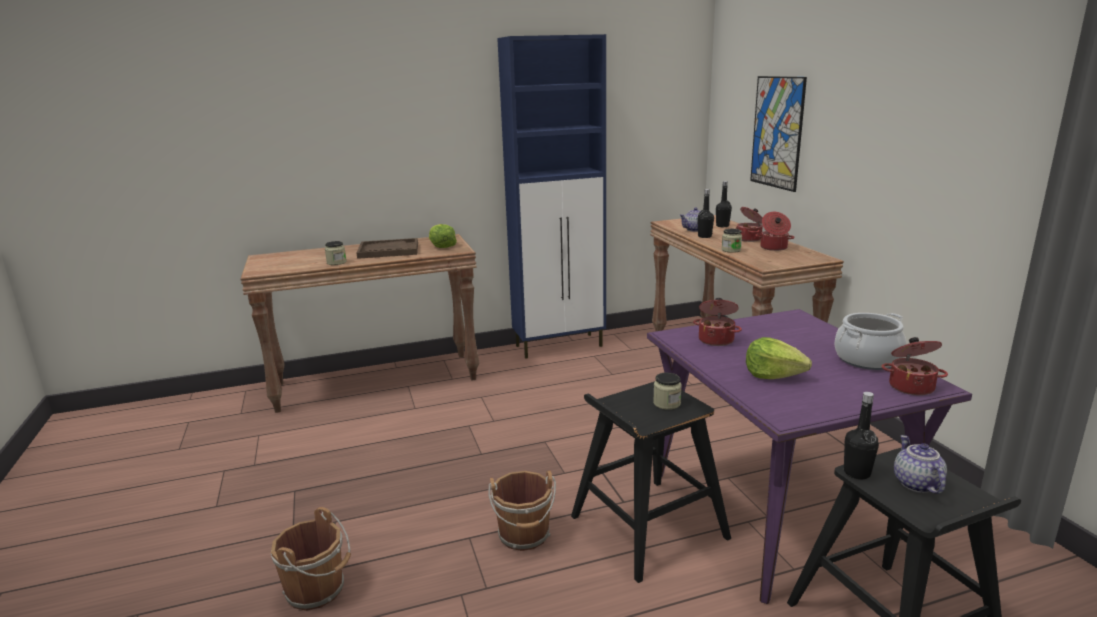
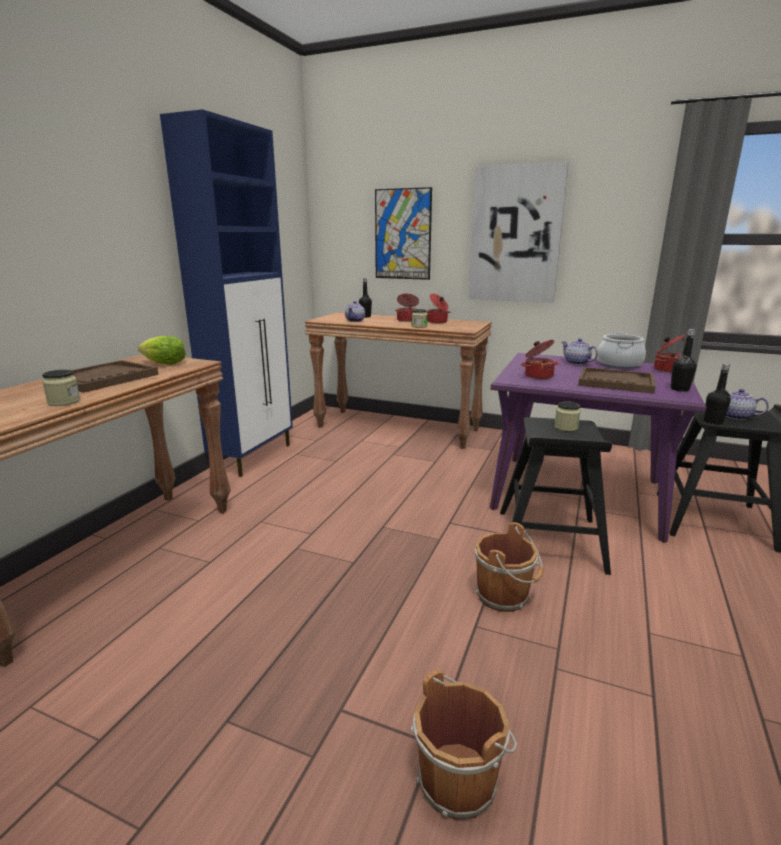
camera: 50 degrees left, 0 degrees up
black bottle [697,189,714,238] -> black bottle moved to [671,329,697,392]
lettuce [746,337,812,379] -> brown tray [578,367,656,394]
none -> picture [469,162,569,303]
none -> teapot [562,339,598,365]

